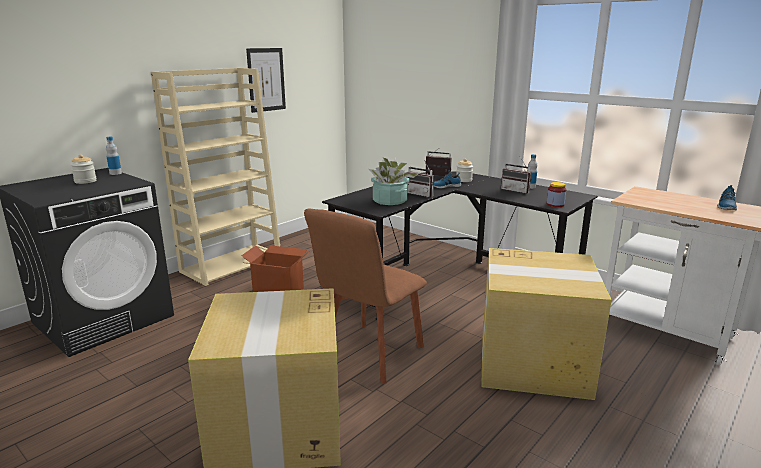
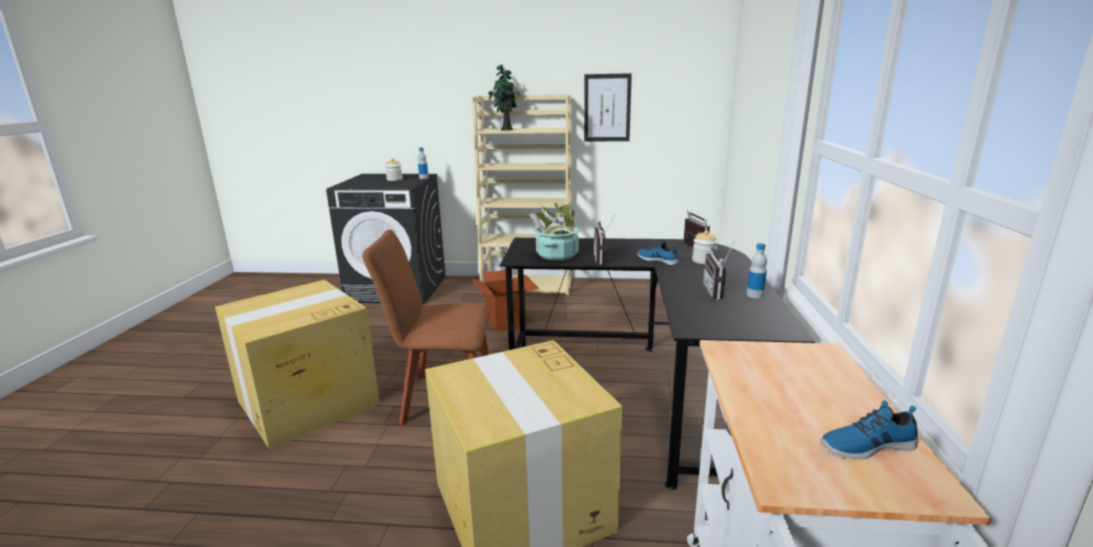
camera: 55 degrees right, 0 degrees up
jar [547,182,566,208] -> none
none -> potted plant [488,65,521,131]

